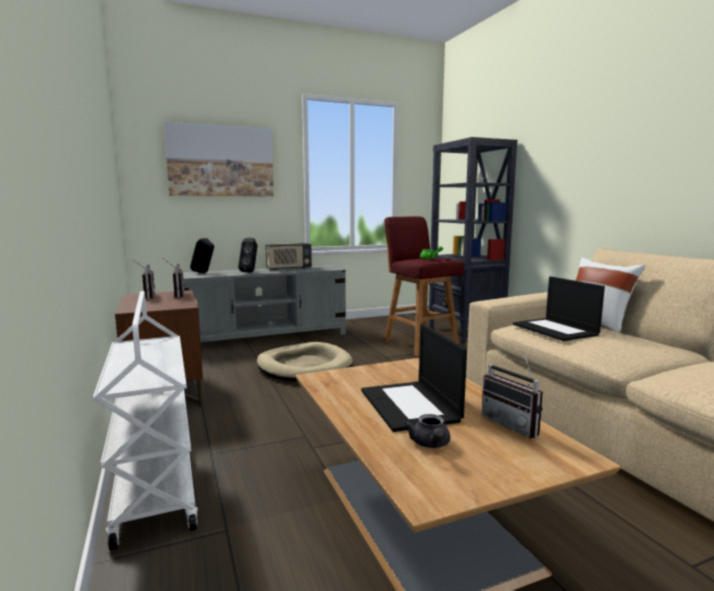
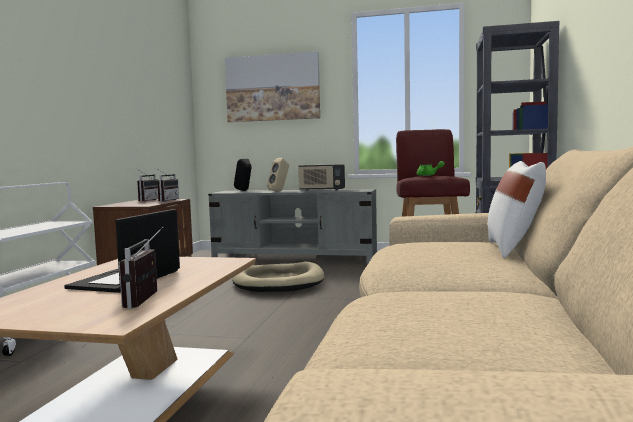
camera: 35 degrees right, 5 degrees down
black speaker [238,238,257,273] -> beige speaker [267,158,289,192]
grey teapot [404,414,450,448] -> none
laptop [513,276,605,341] -> none

